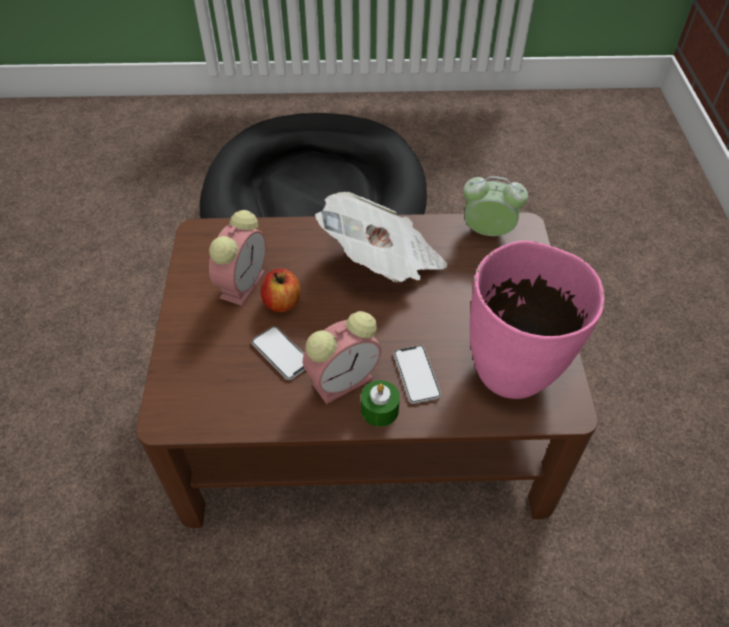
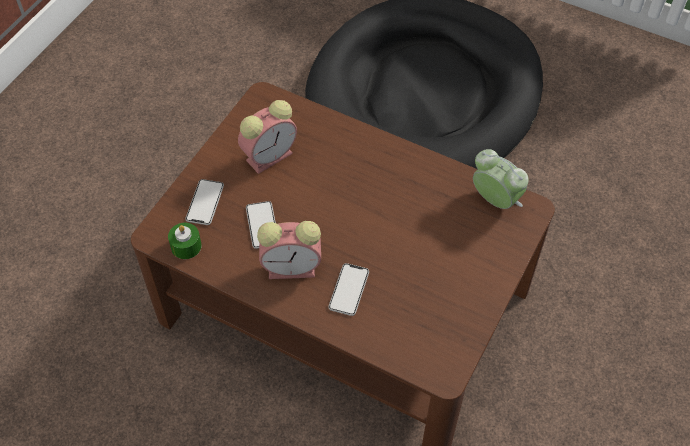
camera: 30 degrees right, 5 degrees up
apple [261,269,301,312] -> none
newspaper [315,192,447,283] -> none
green candle [361,380,400,427] -> green candle moved to [168,223,202,259]
pink vase [470,241,604,399] -> none
none -> phone [185,179,224,225]

